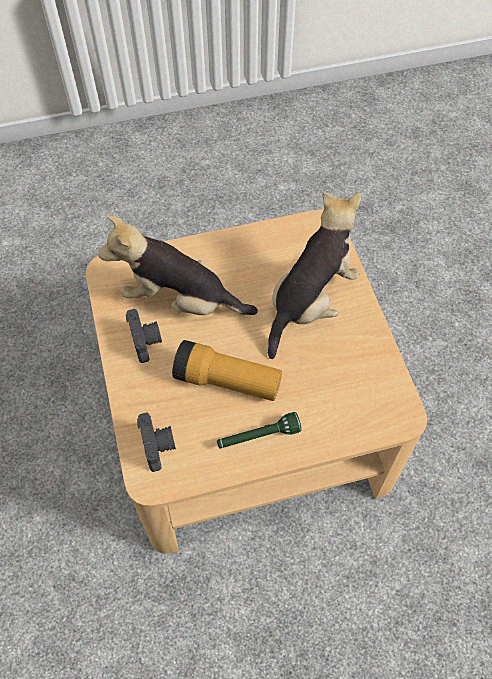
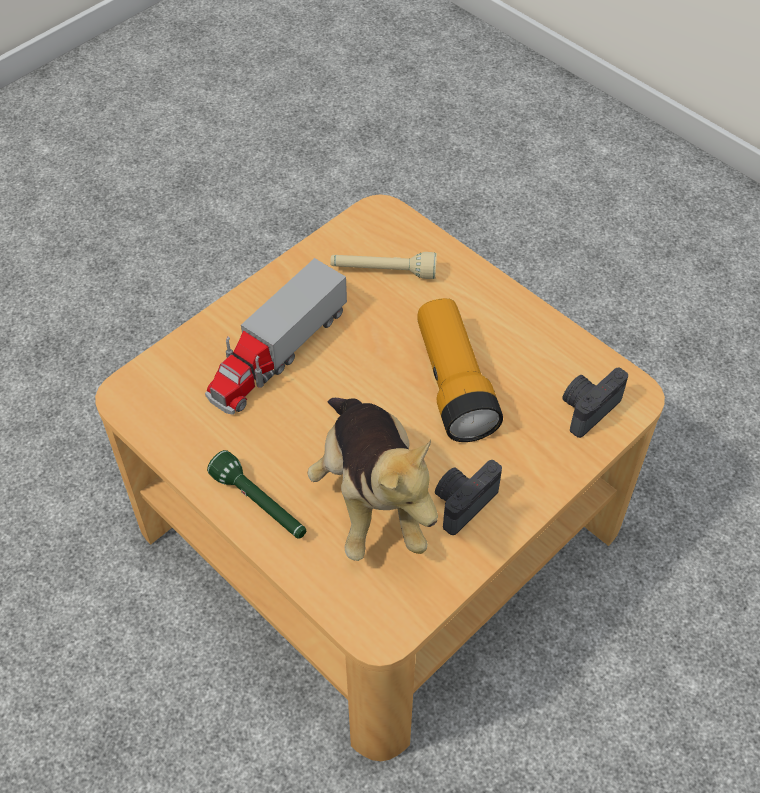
camera: 120 degrees left, 5 degrees down
green flashlight [217,412,301,448] -> green flashlight moved to [207,450,306,539]
plush toy [268,192,361,359] -> toy truck [205,258,347,415]
none -> beige flashlight [330,252,437,279]

